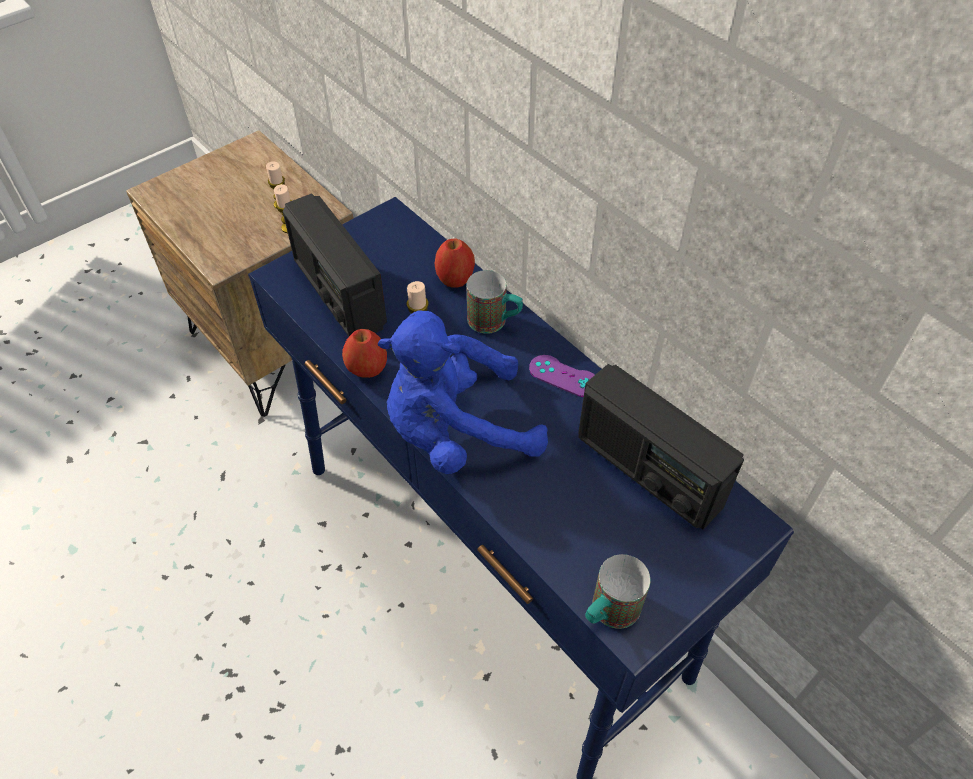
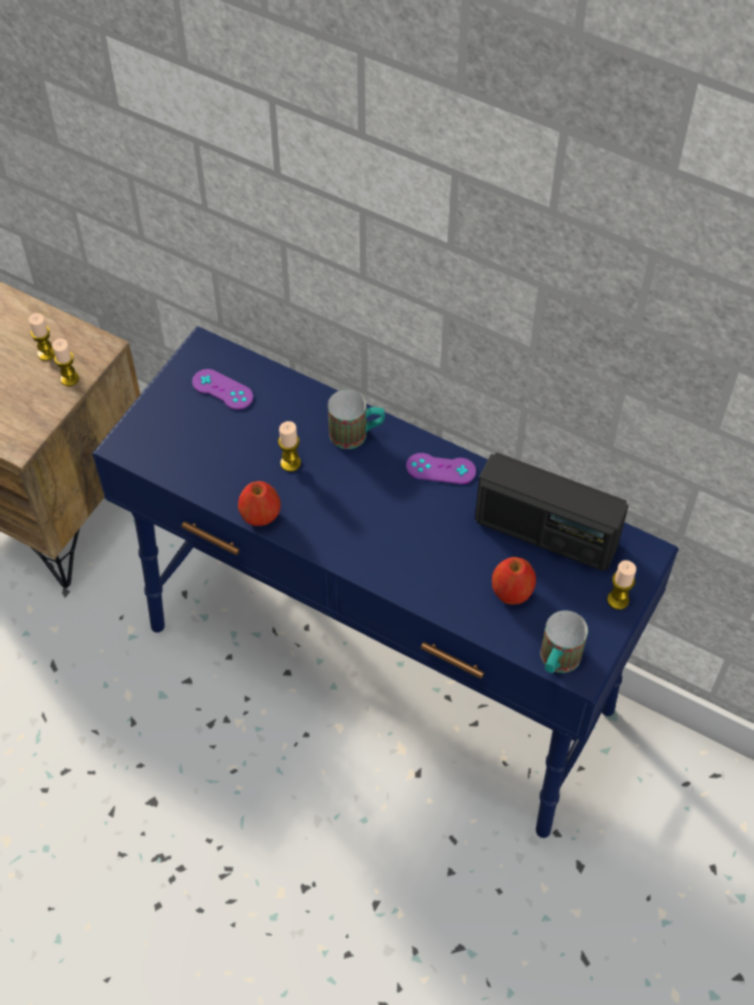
camera: 20 degrees left, 5 degrees up
radio [283,194,387,336] -> none
blue plush toy [378,310,548,474] -> none
apple [435,239,475,288] -> apple moved to [492,557,536,605]
none -> purple game controller [192,369,253,410]
none -> candle [607,560,636,610]

